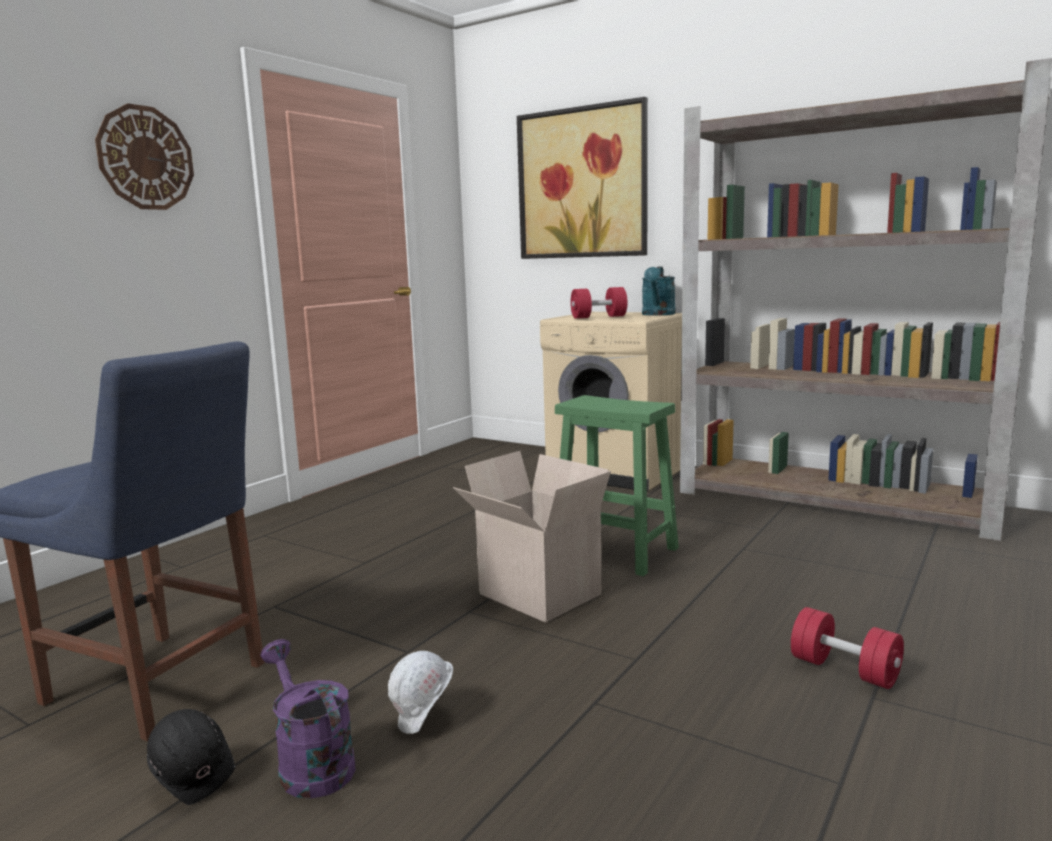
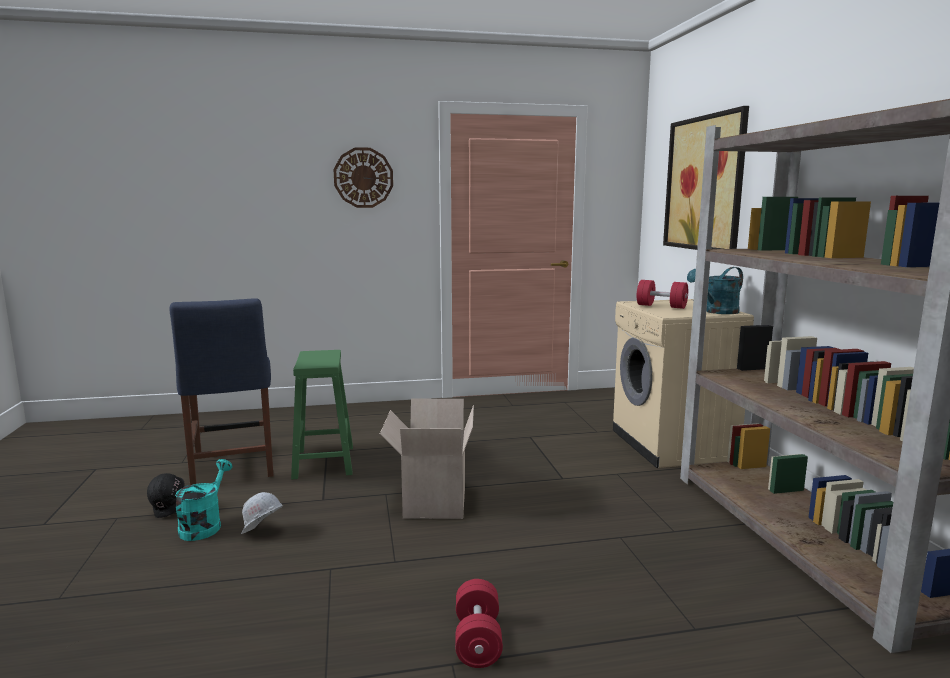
camera: 45 degrees right, 0 degrees up
purple watering can [260,639,356,799] -> turquoise watering can [175,459,232,541]
green stool [555,395,679,576] -> green stool moved to [291,350,353,479]

